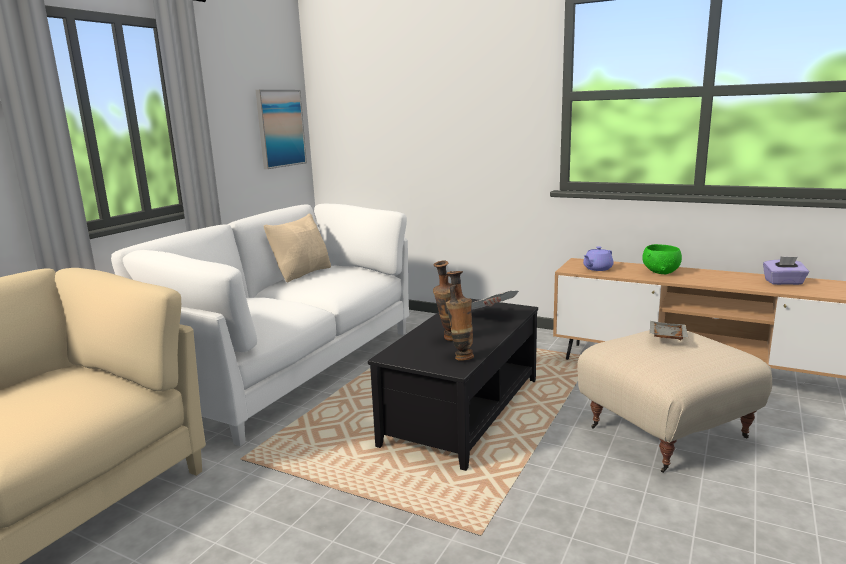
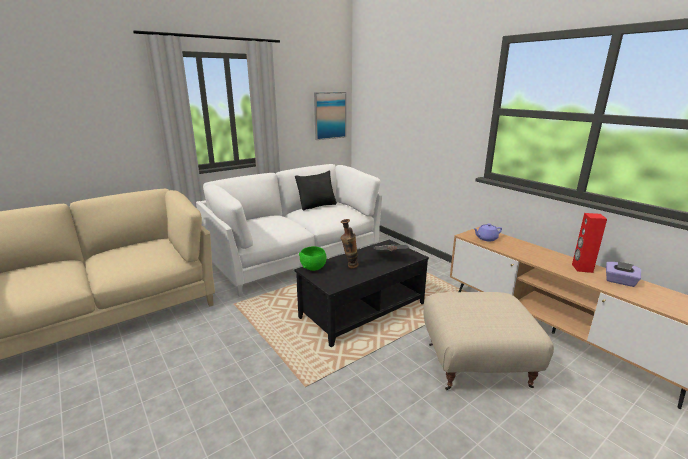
camera: 25 degrees right, 5 degrees up
beige pillow [264,213,331,283] -> black pillow [295,171,337,210]
vase [446,271,474,361] -> none
green bowl [642,244,682,274] -> green bowl moved to [299,246,327,271]
grey tray [650,321,688,340] -> none
none -> red speaker [572,213,607,273]

